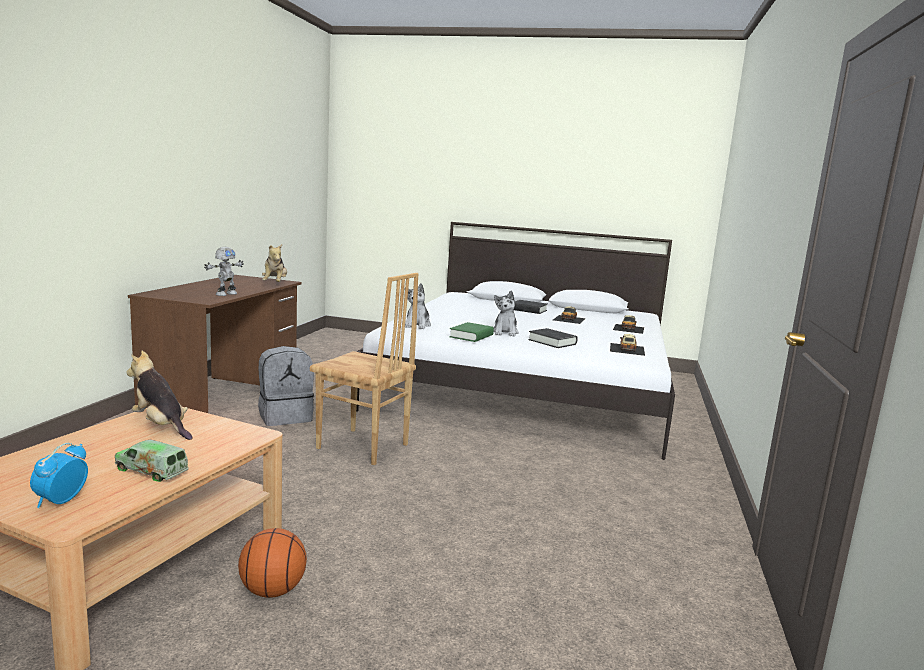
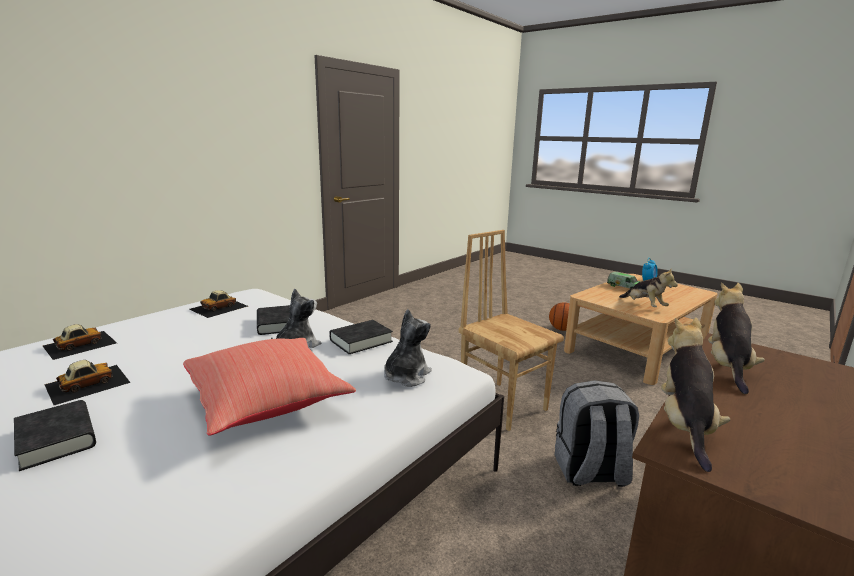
camera: 155 degrees left, 5 degrees up
toy robot [204,247,244,296] -> plush toy [708,282,765,394]
green book [449,322,494,342] -> black book [329,320,393,354]
none -> red pillow [183,338,356,436]

